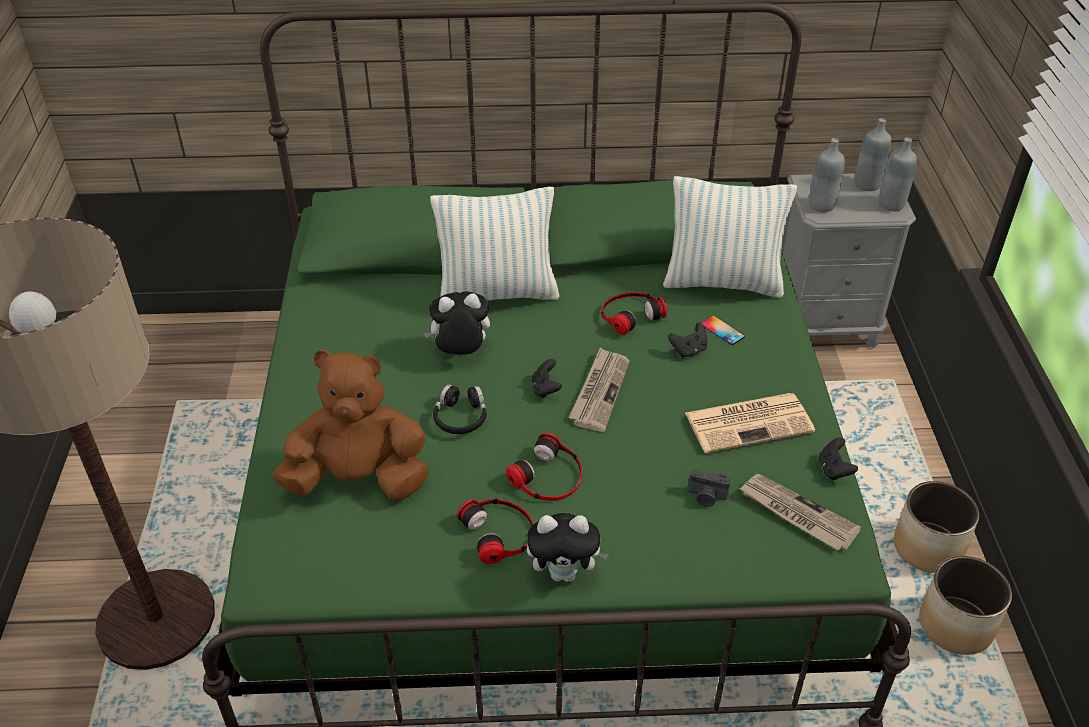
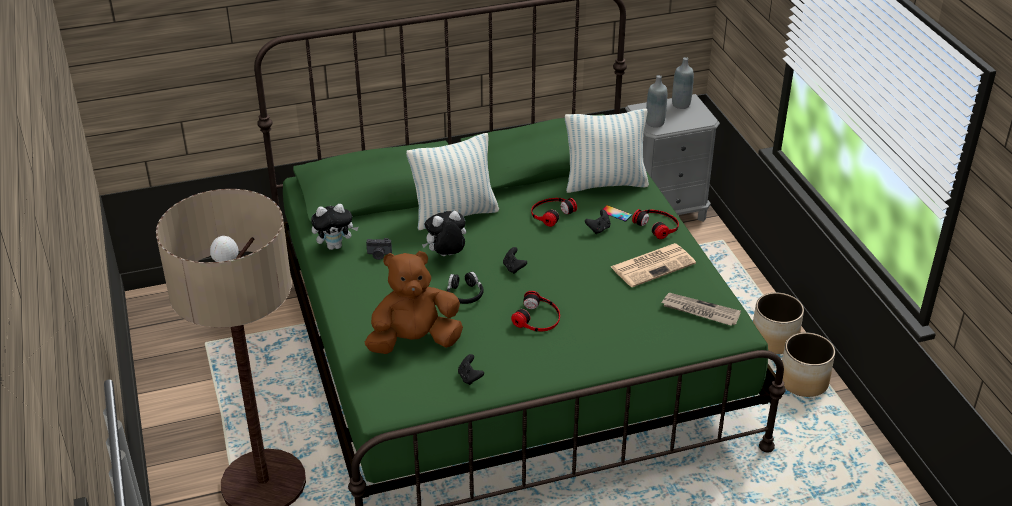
camera: 15 degrees left, 5 degrees down
headphones [457,499,534,564] -> headphones moved to [632,209,679,239]
plush toy [527,513,609,582] -> plush toy moved to [311,204,358,250]
newspaper [569,347,630,432] -> none
camera [688,470,731,507] -> camera moved to [366,238,392,260]
black game controller [818,437,858,481] -> black game controller moved to [458,354,484,385]
grey bottle [879,137,917,212] -> none

